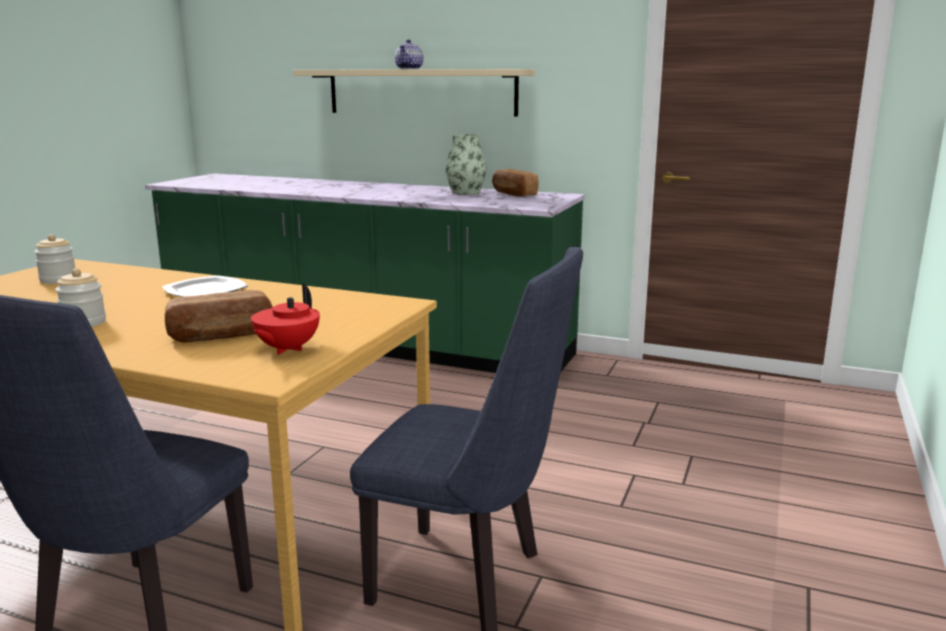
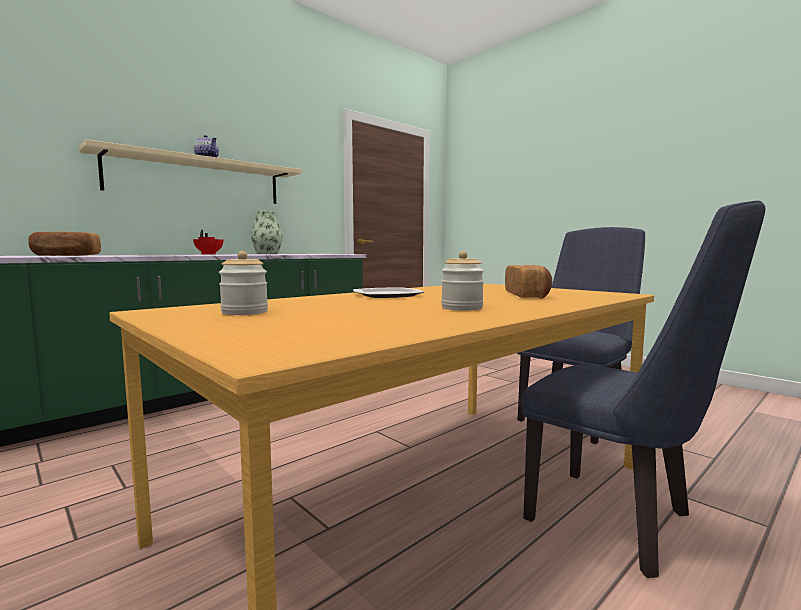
camera: 65 degrees left, 10 degrees down
red teapot [251,284,320,355] -> red teapot moved to [193,230,223,254]
bread [492,169,538,197] -> bread moved to [28,231,101,256]

